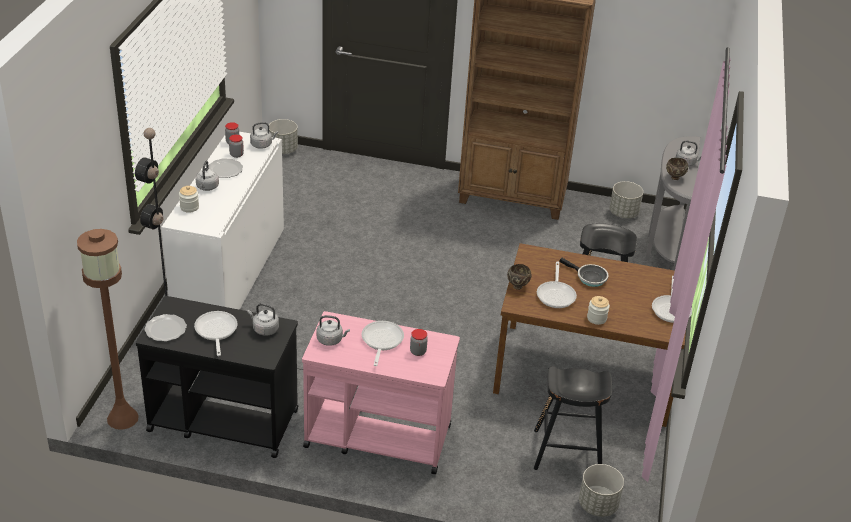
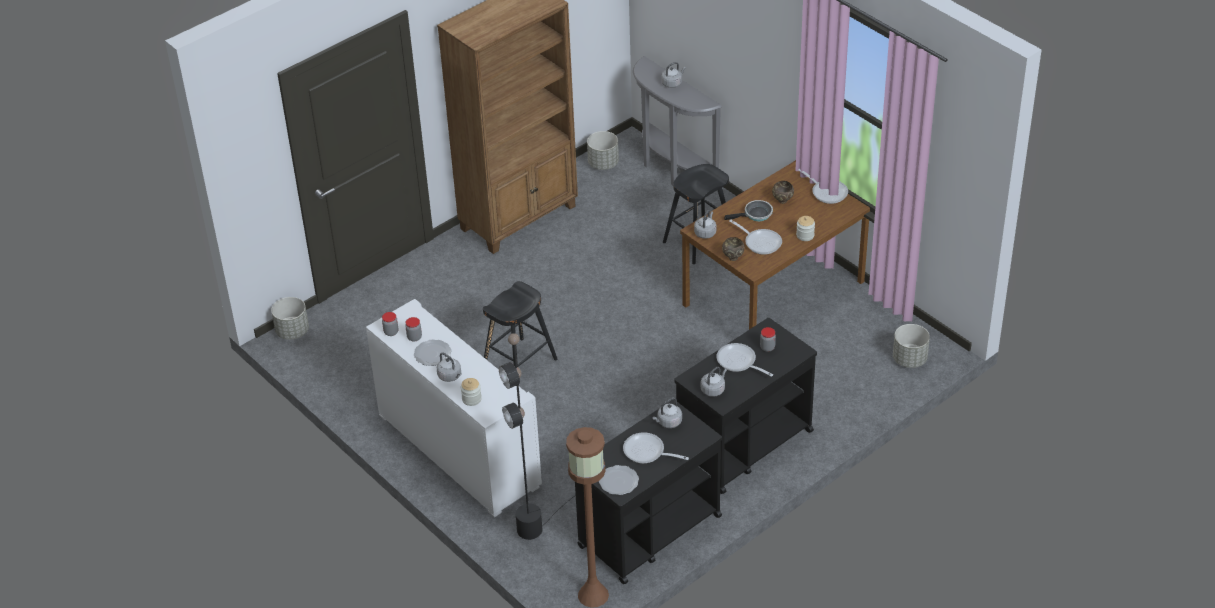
camera: 50 degrees left, 5 degrees up
grey kettle [250,122,278,149] -> grey kettle moved to [694,210,717,239]
pink cart [302,311,460,474] -> black cart [674,318,817,494]
black stool [534,366,612,470] -> black stool moved to [483,281,557,367]
brown bowl [666,158,688,180] -> brown bowl moved to [772,181,794,204]

